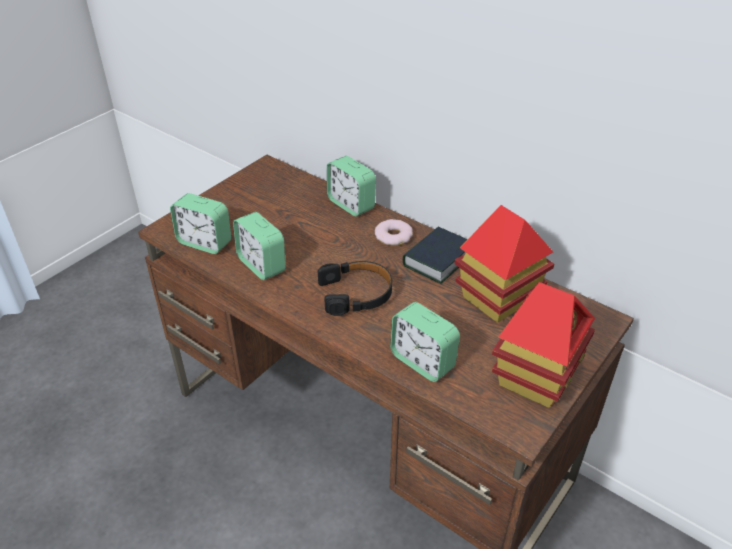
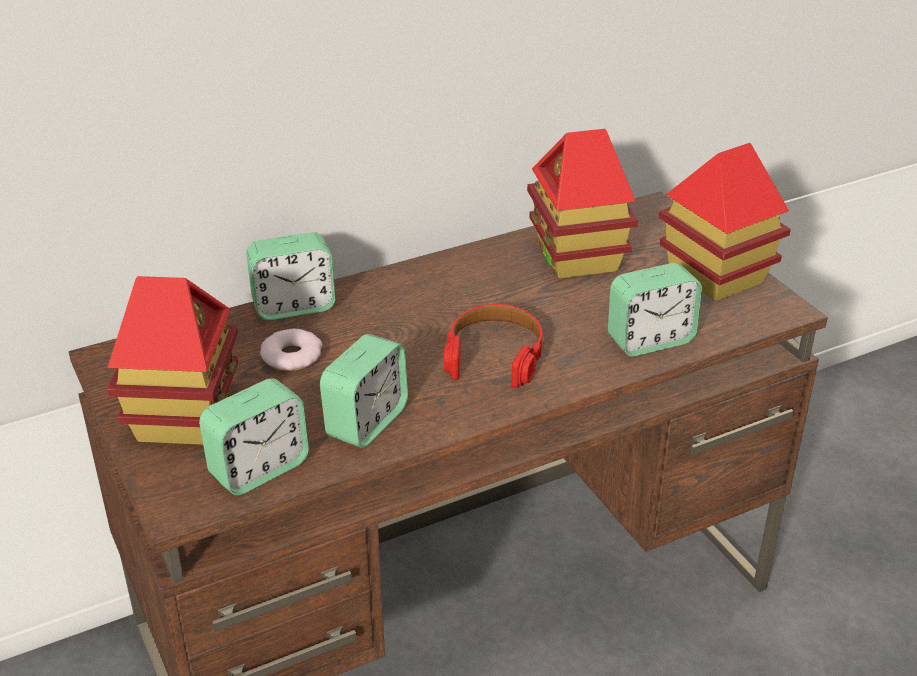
camera: 65 degrees left, 5 degrees down
alarm clock [233,212,286,280] -> alarm clock turned 45 degrees counterclockwise [320,334,408,448]
black headphones [318,261,392,316] -> red headphones [444,304,543,388]
donut [375,219,413,246] -> donut moved to [260,329,322,371]
book [403,227,467,283] -> none
none -> toy house [107,276,238,445]

